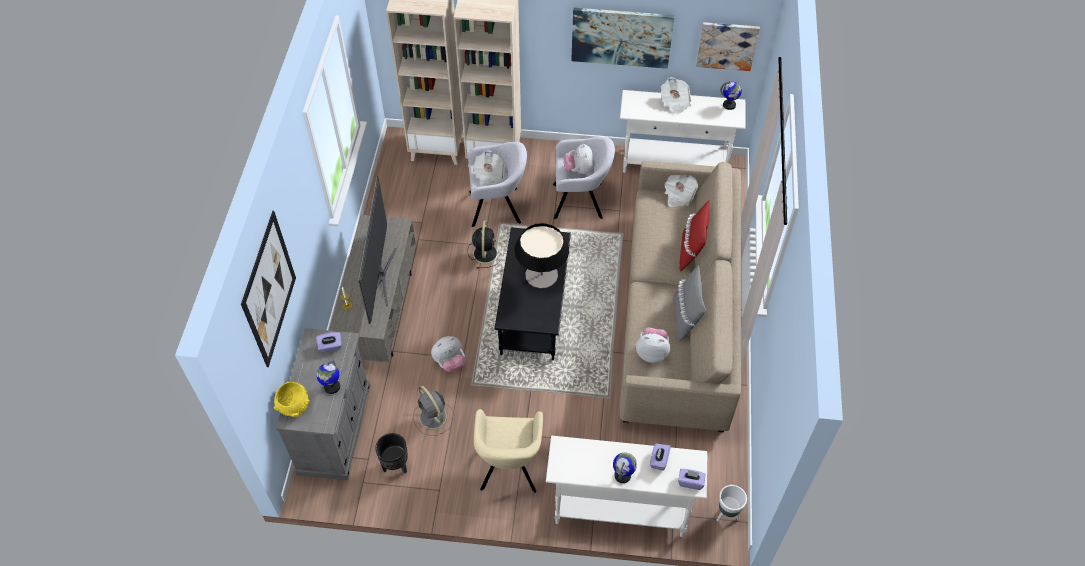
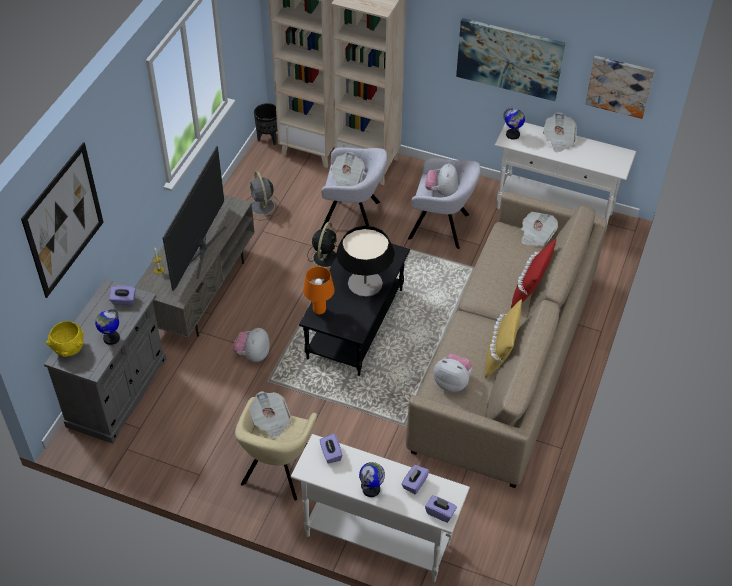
camera: 15 degrees right, 5 degrees down
black planter [375,433,408,474] -> black planter moved to [254,103,277,145]
grey fan [413,386,455,436] -> grey fan moved to [246,171,282,220]
plush toy [431,336,465,372] -> plush toy turned 120 degrees clockwise [233,328,270,362]
grey pillow [673,265,706,342] -> yellow pillow [485,299,522,378]
white planter [717,485,747,521] -> none
globe [720,81,742,110] -> globe moved to [503,108,525,140]
none -> newspaper [249,391,292,439]
none -> orange table lamp [303,266,335,314]
none -> purple tissue box [320,434,342,464]

